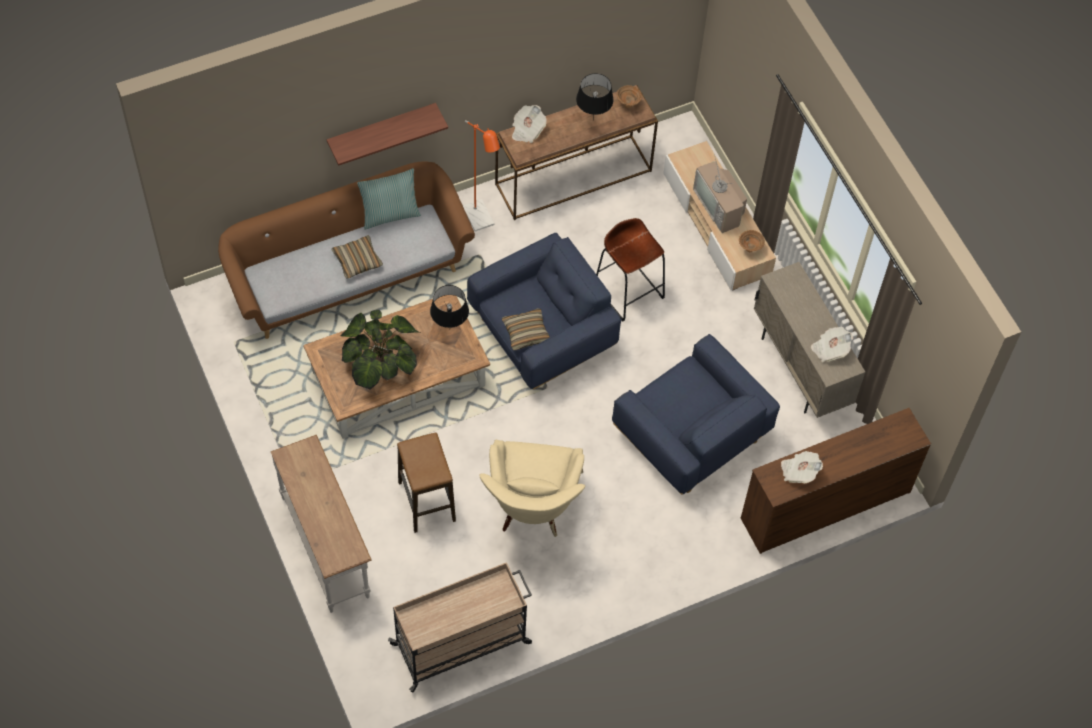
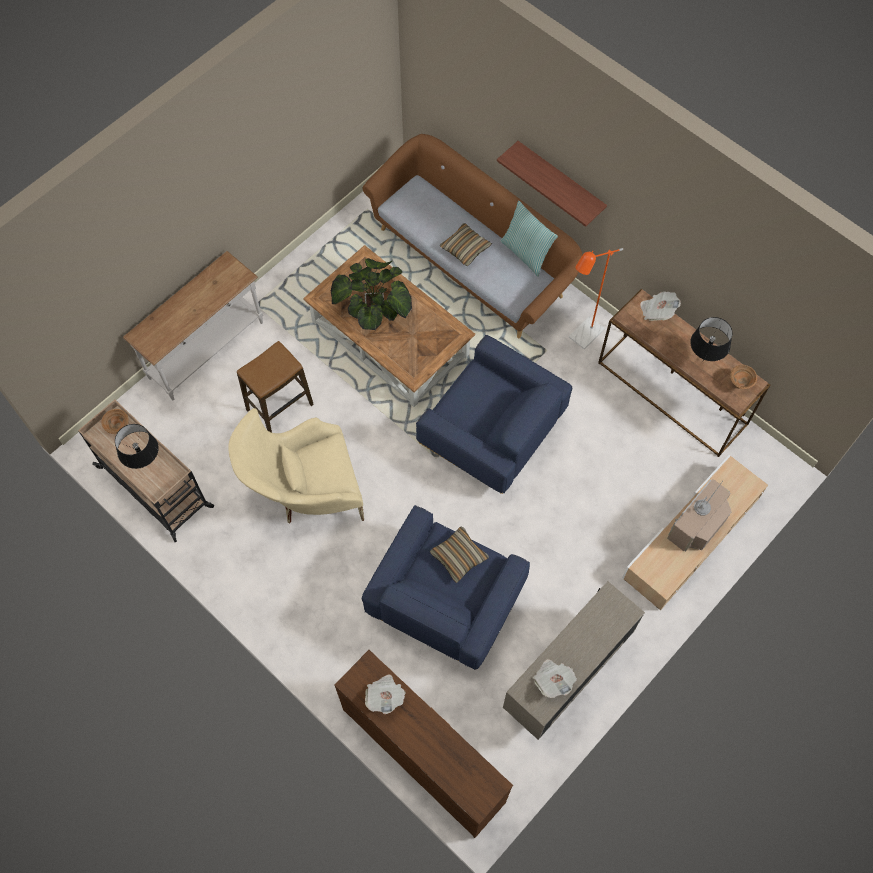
camera: 70 degrees right, 5 degrees up
black table lamp [430,285,469,328] -> black table lamp moved to [115,424,159,469]
pillow [502,308,550,350] -> pillow moved to [430,527,489,583]
brown stool [596,218,665,321] -> none
brown bowl [739,230,765,252] -> brown bowl moved to [101,409,129,434]

